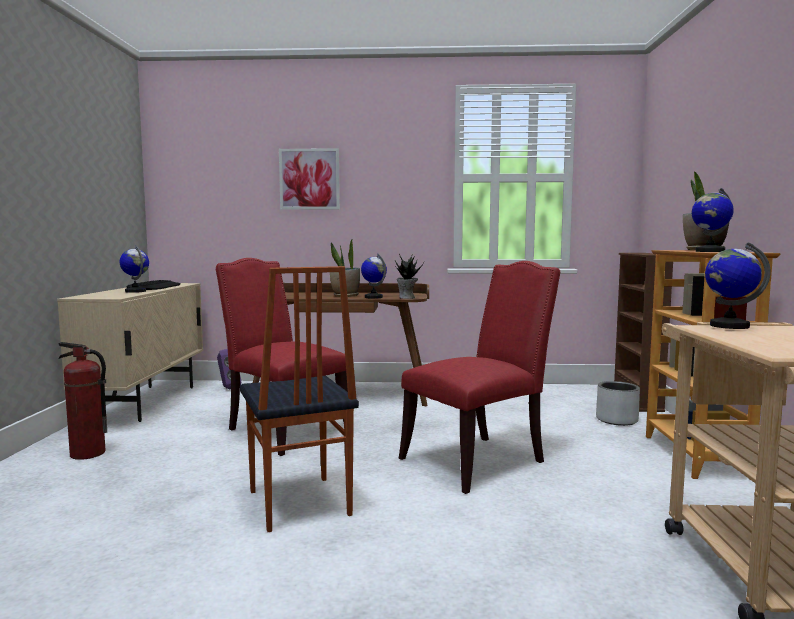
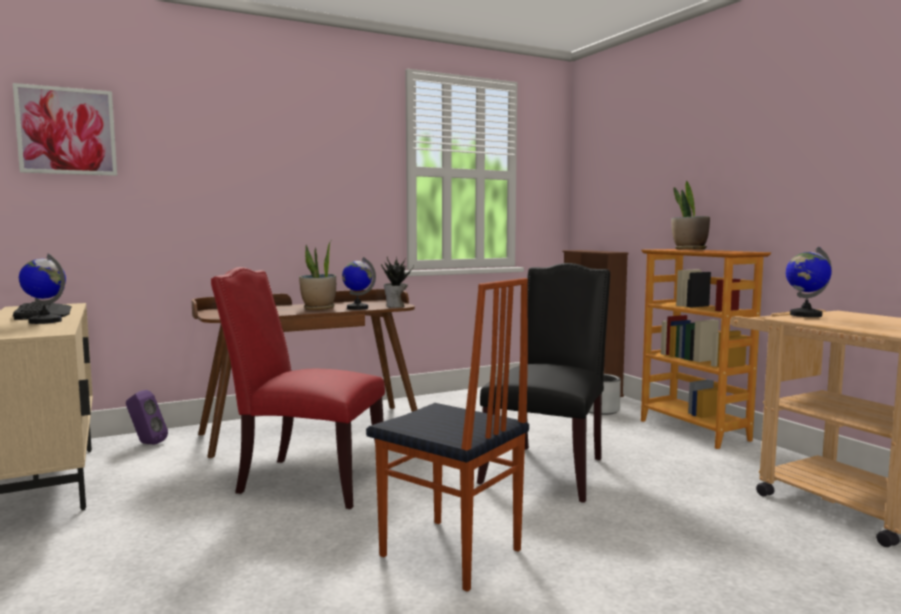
camera: 30 degrees left, 0 degrees up
fire extinguisher [58,342,107,460] -> none
picture [279,148,340,210] -> picture moved to [13,83,117,176]
red chair [399,261,560,494] -> black chair [477,263,610,503]
globe [692,188,734,252] -> none

